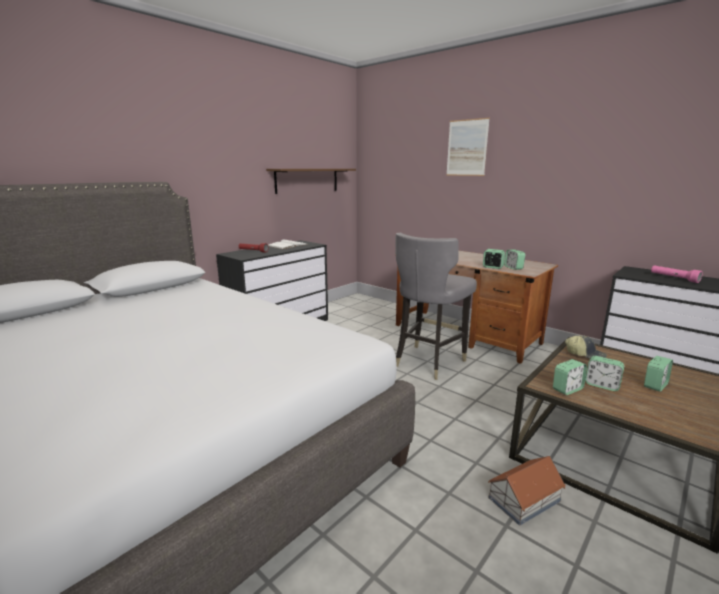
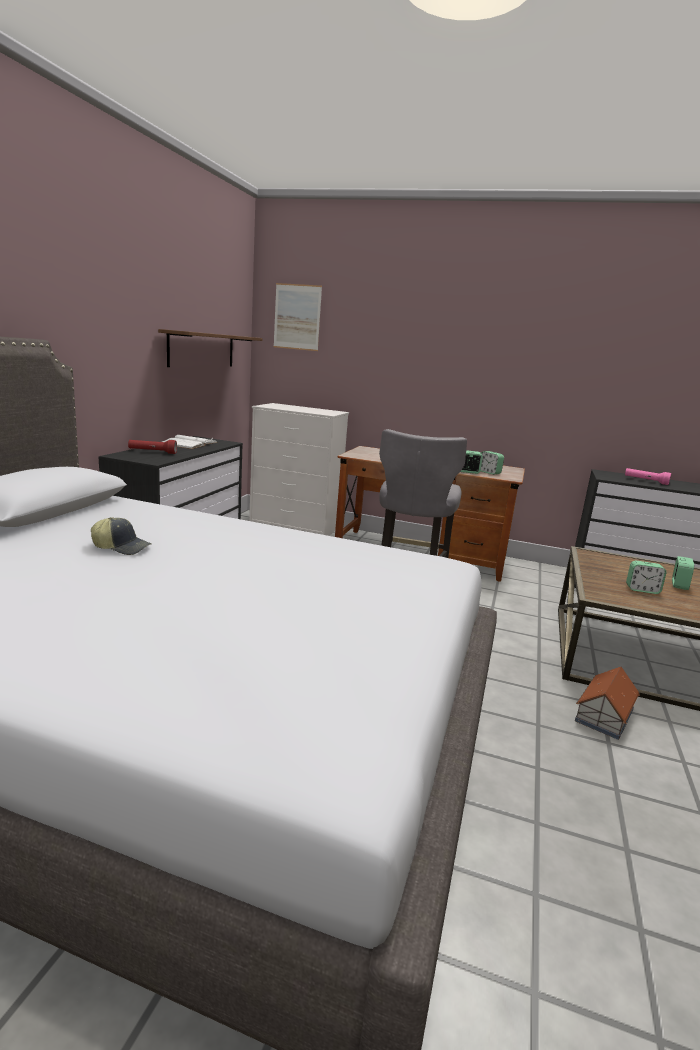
camera: 25 degrees left, 0 degrees up
picture [446,118,490,176] -> picture moved to [274,283,322,351]
alarm clock [553,359,587,395] -> none
cap [565,335,607,359] -> cap moved to [91,517,151,555]
none -> white dresser [249,403,349,536]

